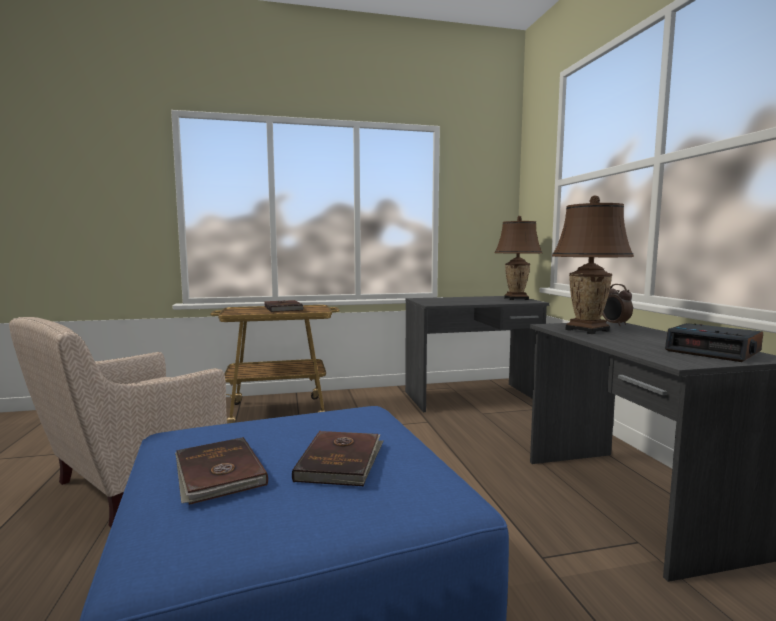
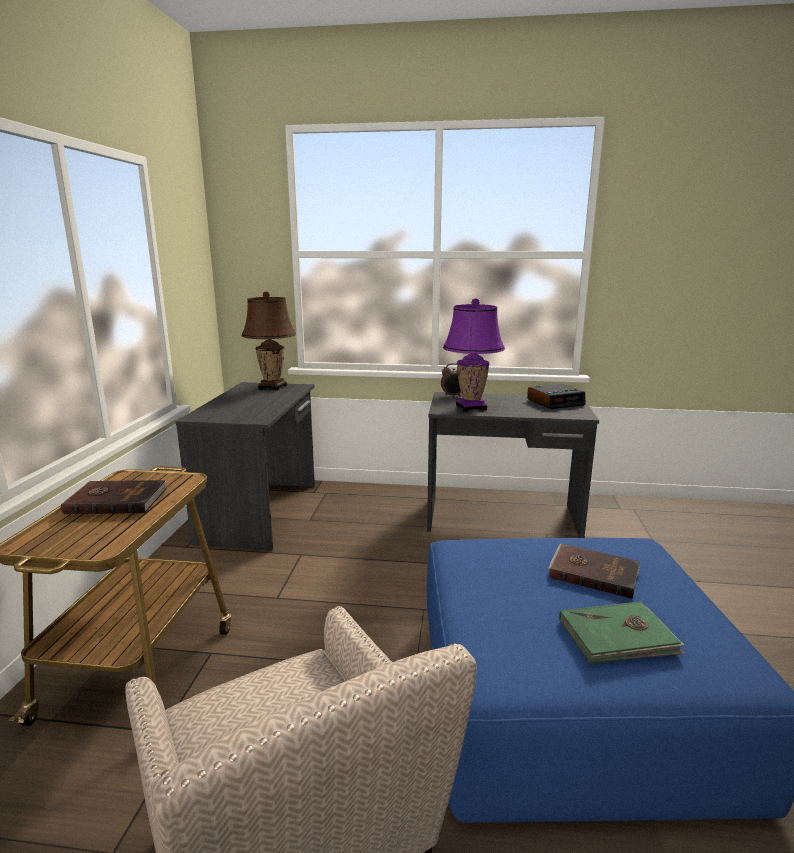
camera: 70 degrees left, 10 degrees up
brown book [175,437,268,505] -> green book [559,601,685,664]
brown table lamp [552,195,634,334] -> purple table lamp [443,298,505,412]

